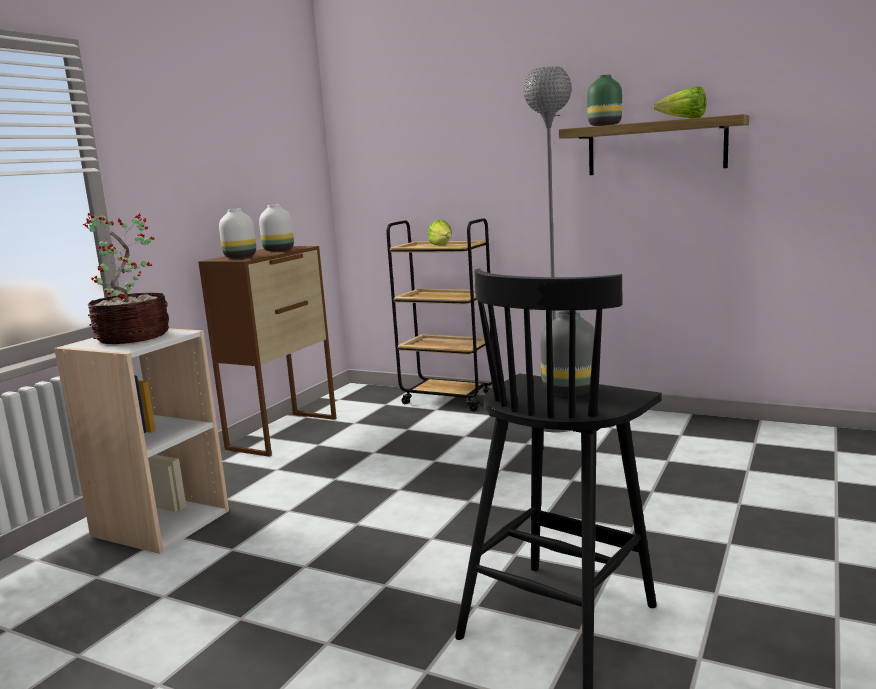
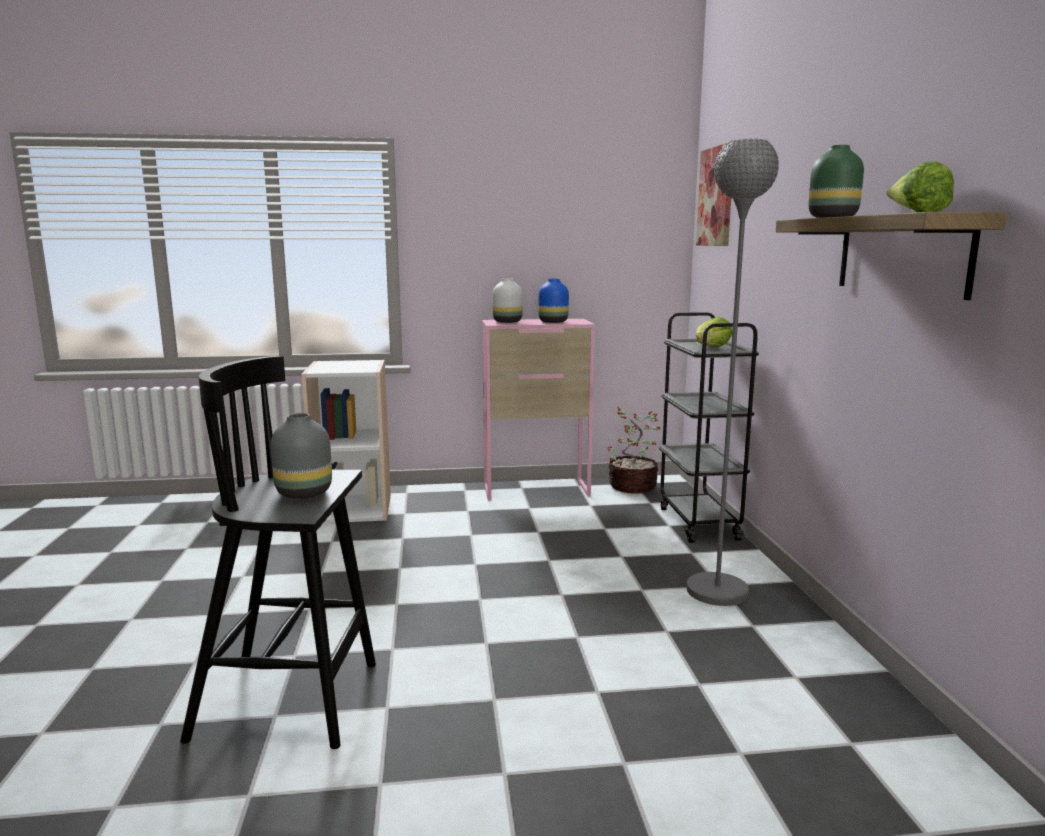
camera: 55 degrees right, 0 degrees up
potted plant [83,213,169,344] -> potted plant moved to [608,407,661,494]
brown cabinet [199,246,337,457] -> pink cabinet [482,319,595,501]
white vase [259,204,294,251] -> blue vase [538,279,569,323]
brown cart [386,218,493,412] -> grey cart [659,312,759,543]
none -> picture [696,143,731,246]

